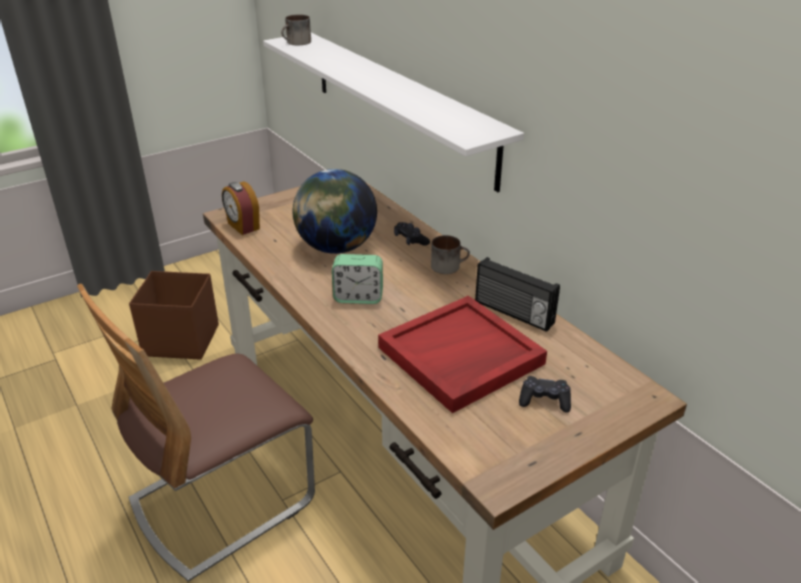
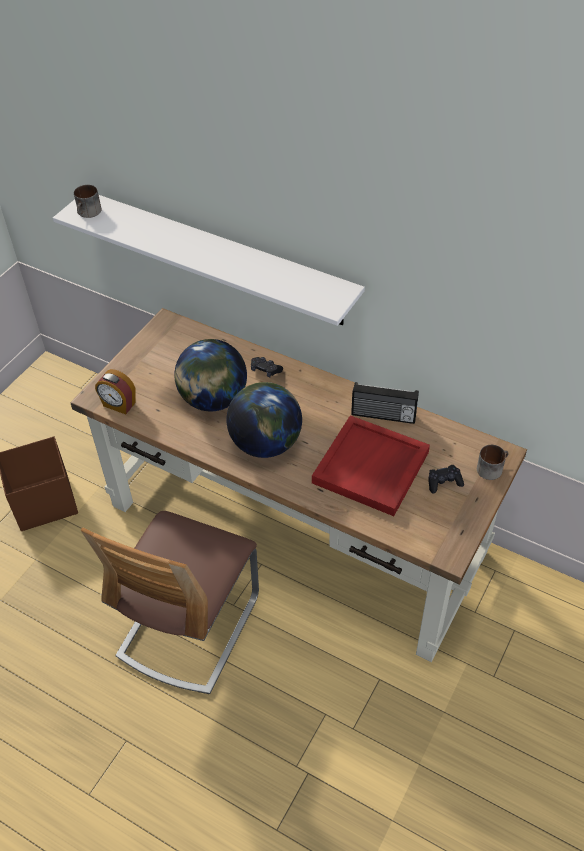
camera: 25 degrees left, 15 degrees up
alarm clock [332,254,383,304] -> globe [226,382,302,458]
mug [431,235,470,274] -> mug moved to [477,445,509,480]

